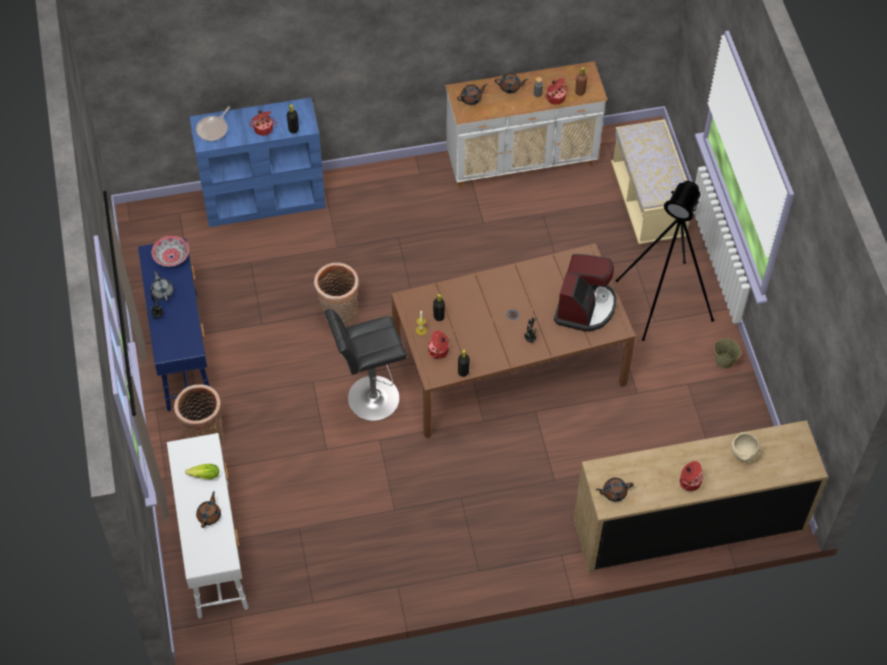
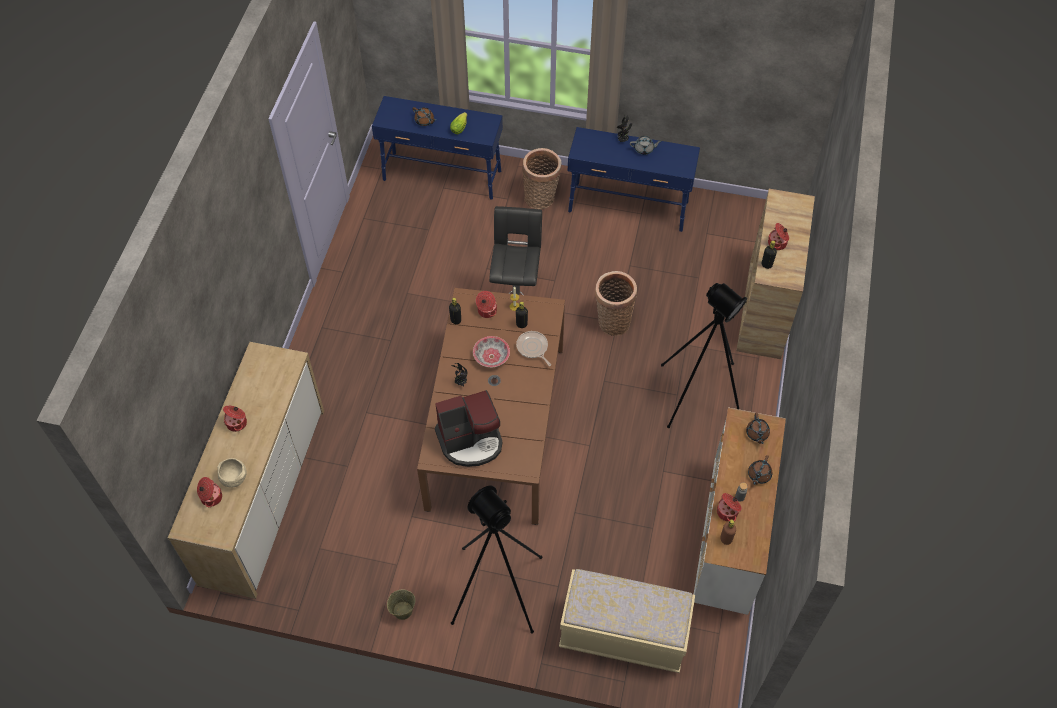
camera: 115 degrees right, 0 degrees up
bowl [152,236,189,267] -> bowl moved to [473,336,510,367]
white console table [167,433,248,618] -> blue console table [372,96,503,199]
blue bookcase [189,98,326,227] -> brown bookcase [737,189,815,359]
frying pan [196,106,230,141] -> frying pan moved to [516,331,551,366]
coffee machine [554,254,616,331] -> coffee machine turned 60 degrees counterclockwise [435,390,502,467]
brown teapot [596,478,634,502] -> none
none -> cooking pot [197,477,222,507]
none -> black floor lamp [661,283,747,428]

